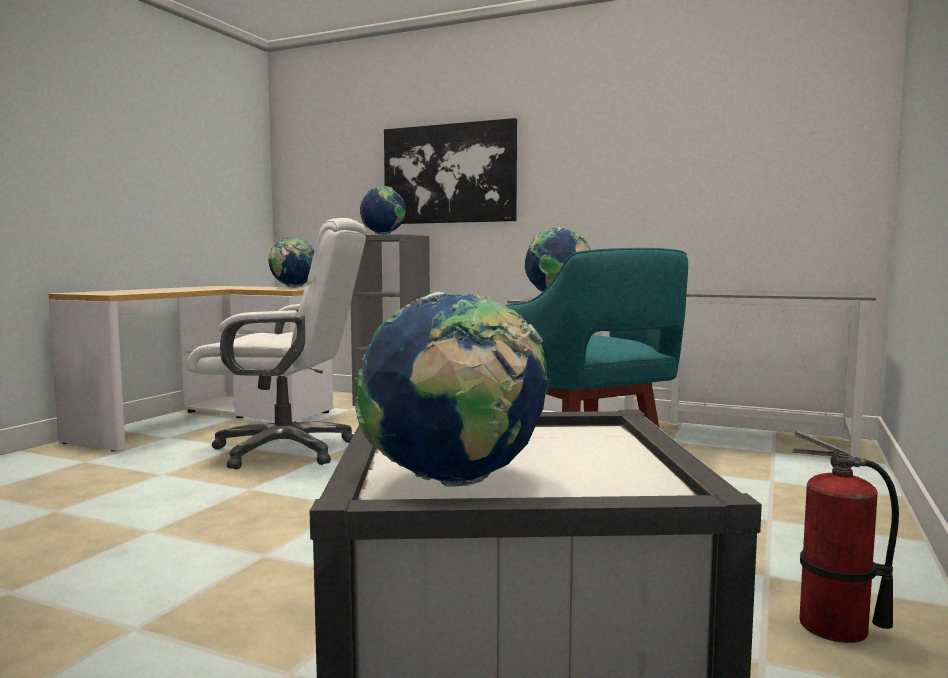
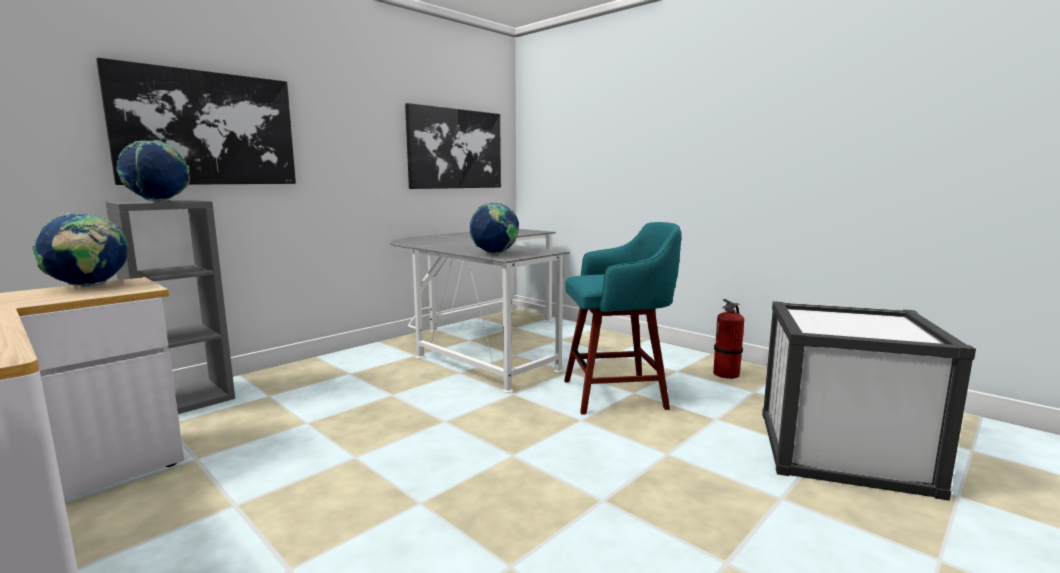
camera: 70 degrees left, 5 degrees up
white office chair [187,218,366,469] -> none
globe [354,291,550,487] -> none
none -> picture [405,103,501,189]

